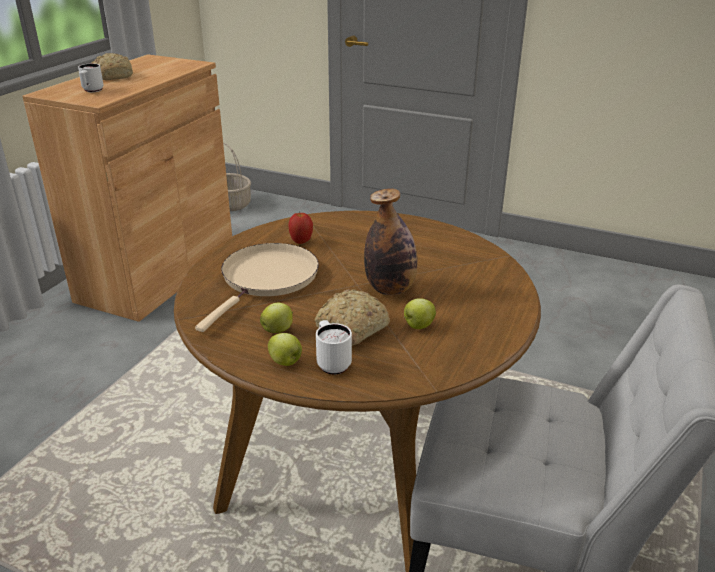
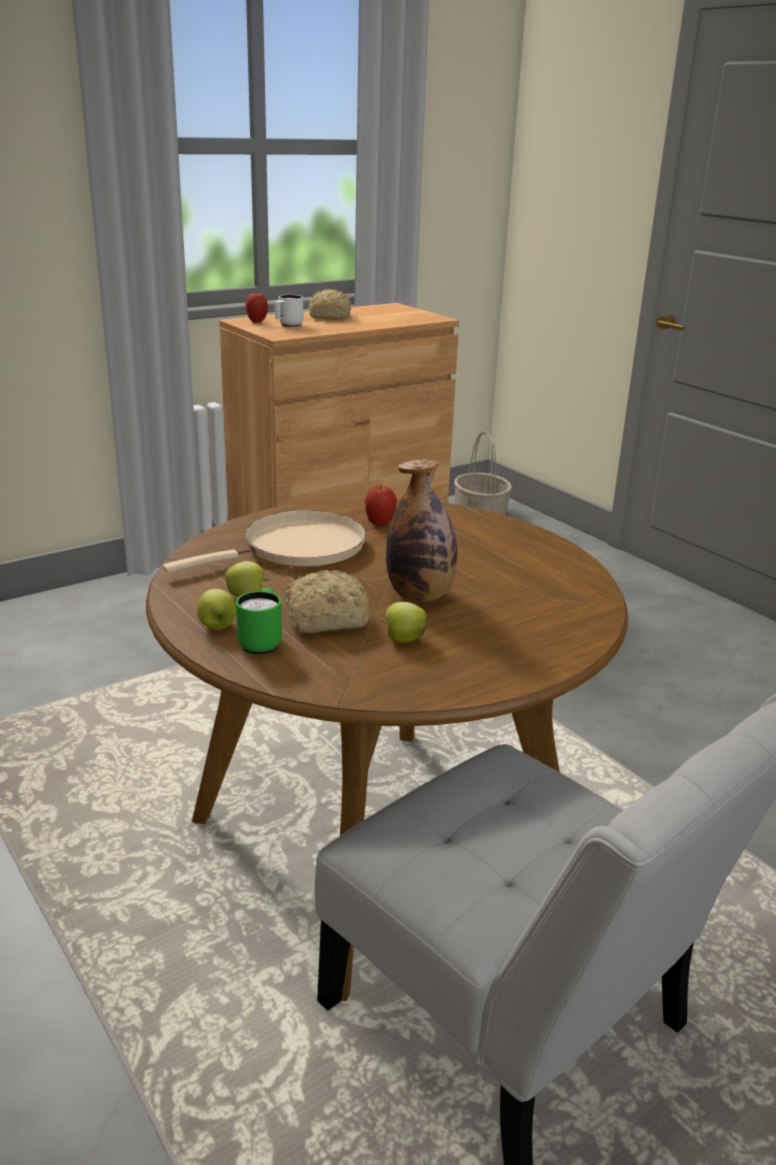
camera: 30 degrees right, 5 degrees down
white mug [316,320,352,375] -> green mug [236,588,282,655]
none -> apple [245,293,268,323]

